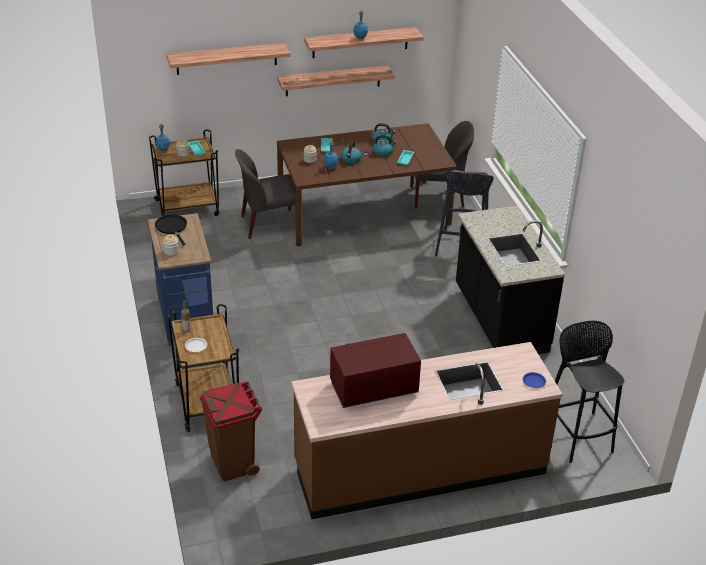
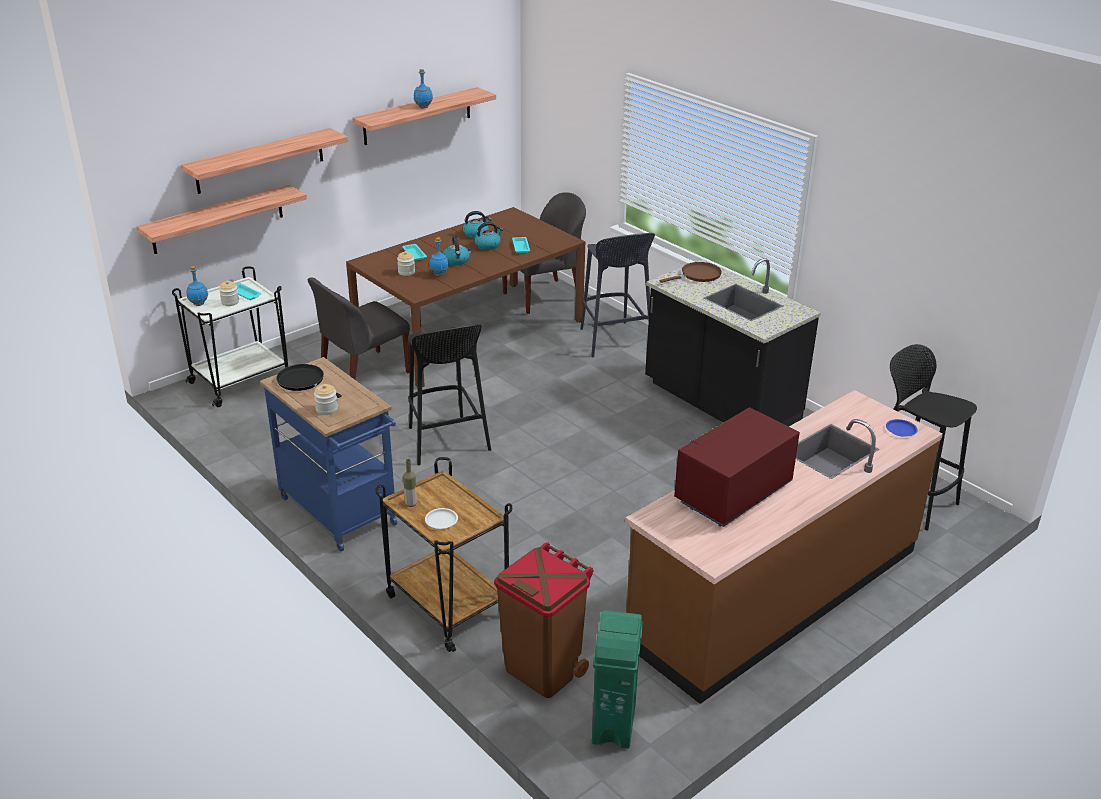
camera: 25 degrees left, 5 degrees down
brown cart [149,130,219,216] -> white cart [172,267,288,407]
shelf [277,65,395,96] -> shelf moved to [136,185,307,254]
none -> black stool [408,324,491,465]
none -> green trash can [592,610,643,749]
none -> brown frying pan [660,262,722,283]

